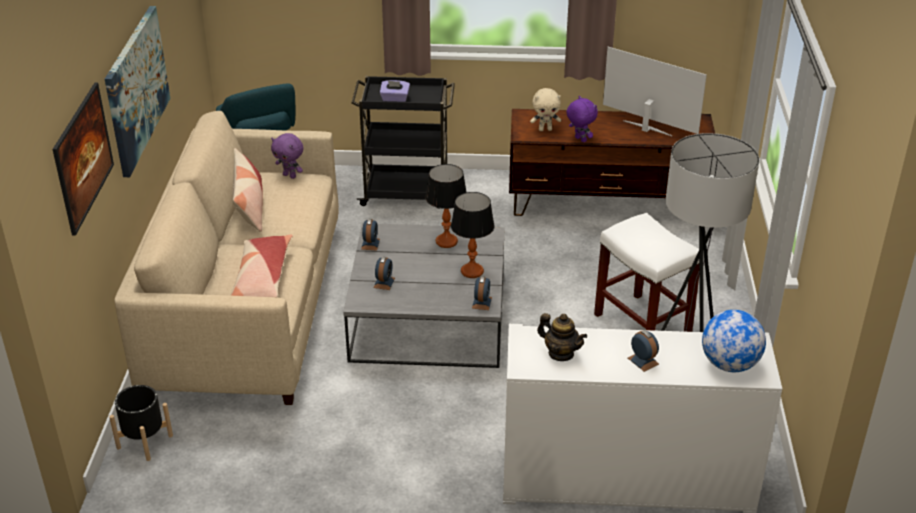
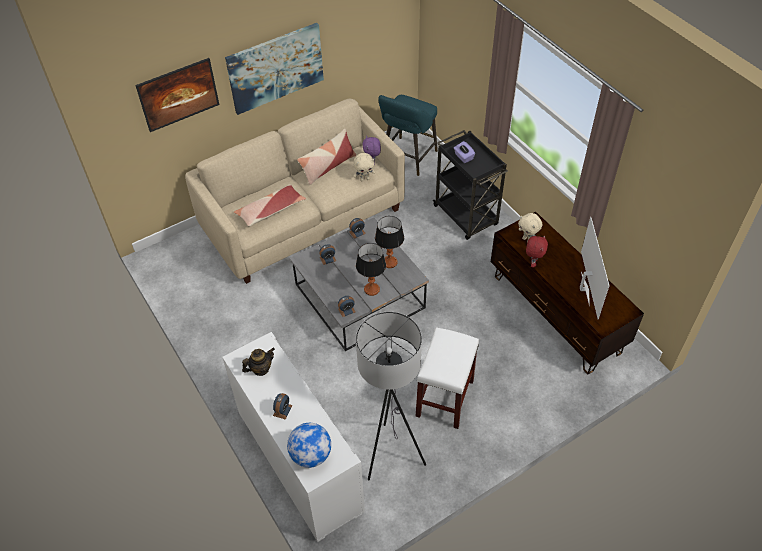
camera: 55 degrees right, 15 degrees up
black planter [109,385,173,461] -> none
teapot [537,313,587,361] -> teapot turned 120 degrees counterclockwise [242,348,275,376]
purple plush toy [566,96,598,143] -> red plush toy [526,235,548,267]
none -> beige plush toy [354,153,375,181]

